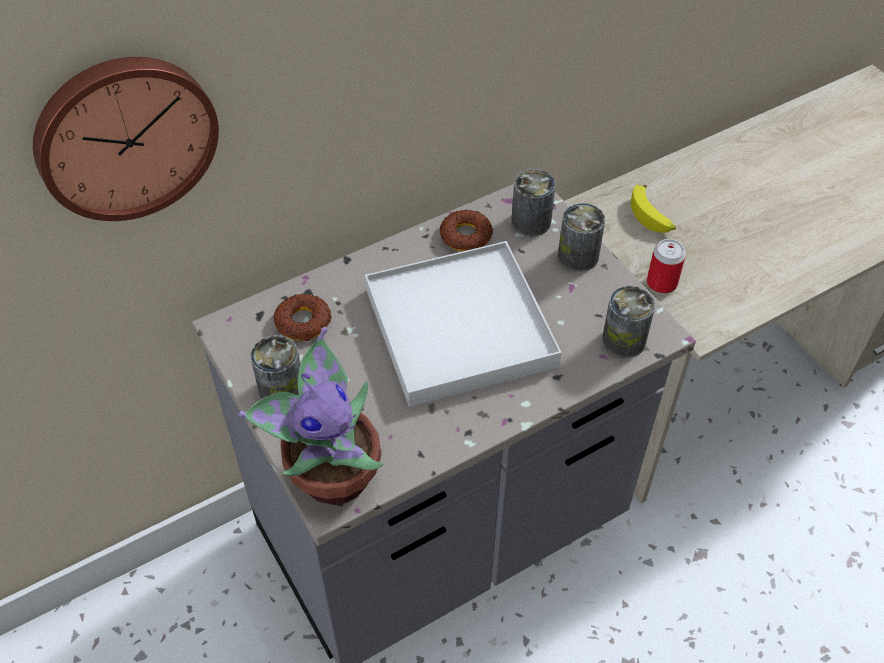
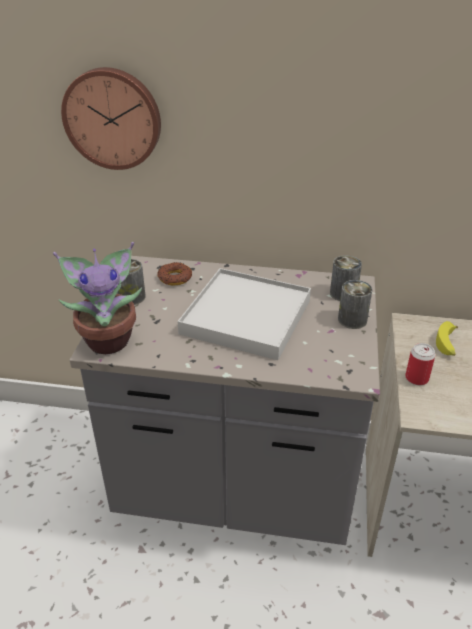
camera: 40 degrees right, 15 degrees down
donut [440,209,494,251] -> none
can [602,286,655,358] -> none

